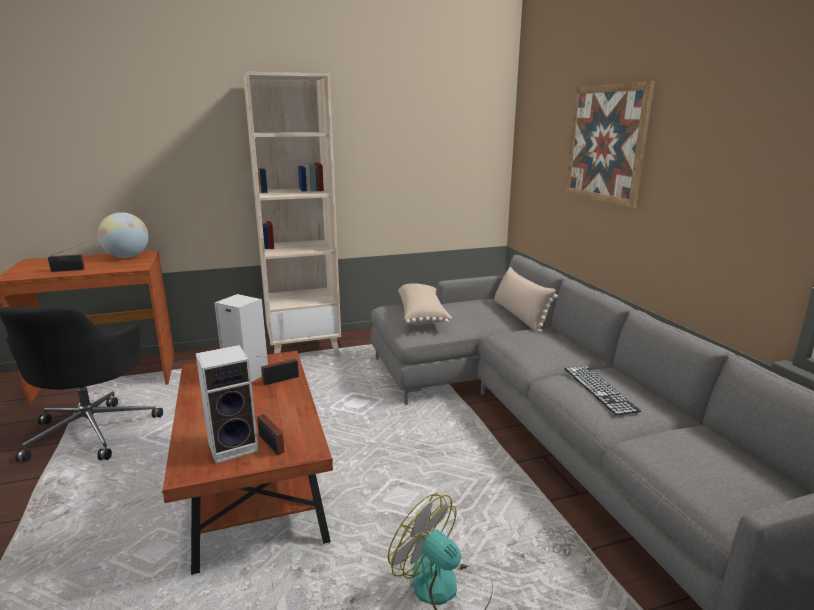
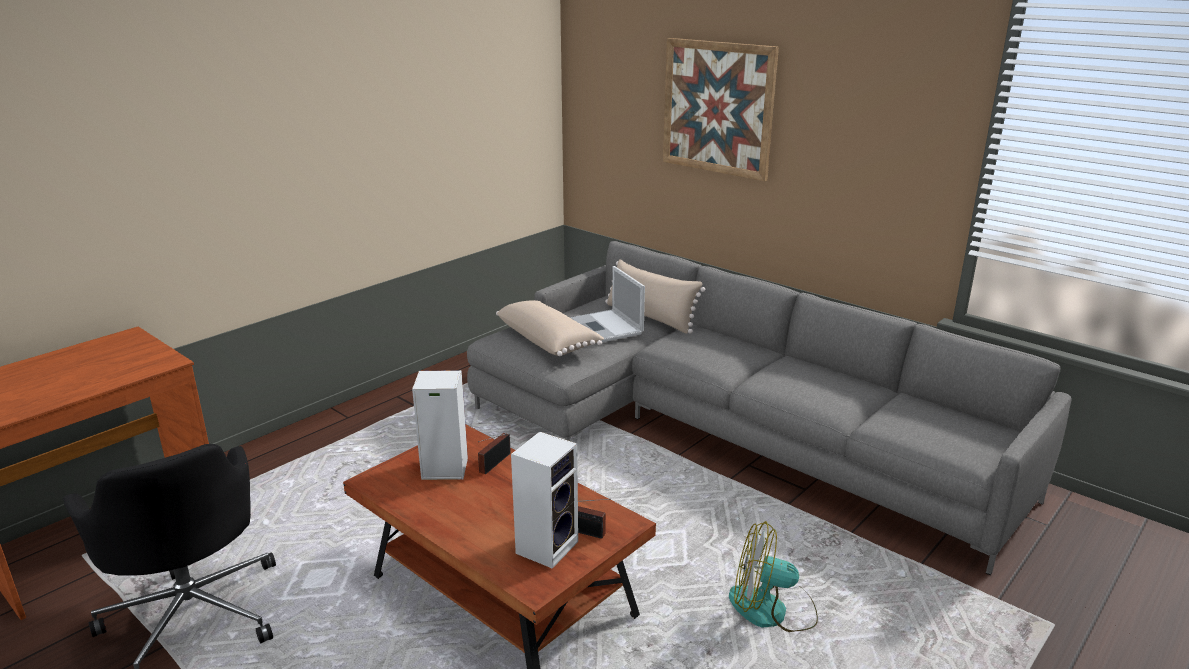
camera: 30 degrees left, 5 degrees up
radio [48,244,85,272] -> none
globe [98,212,149,258] -> none
beige bookcase [243,72,341,355] -> none
keyboard [564,366,641,415] -> none
none -> laptop [570,266,645,342]

